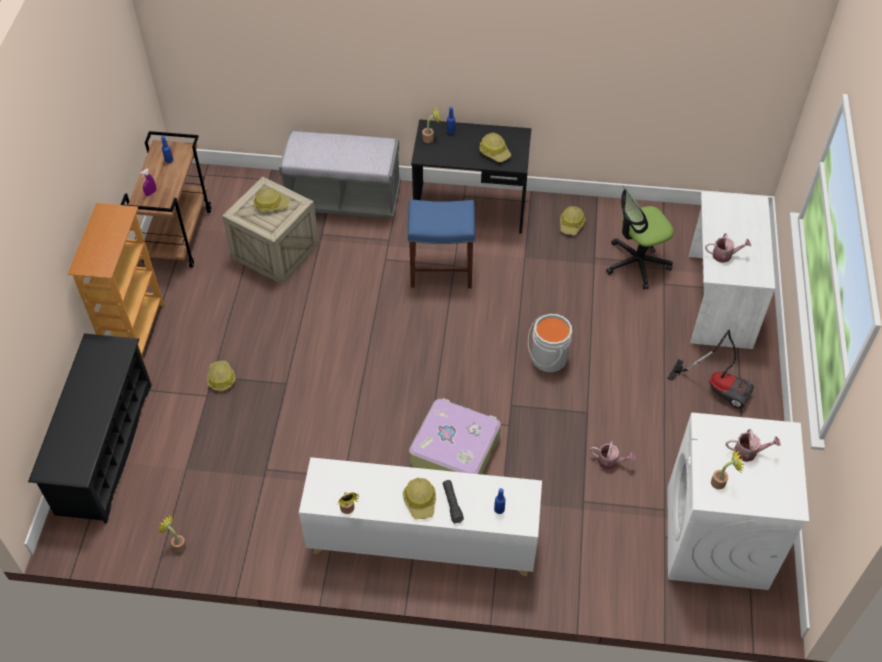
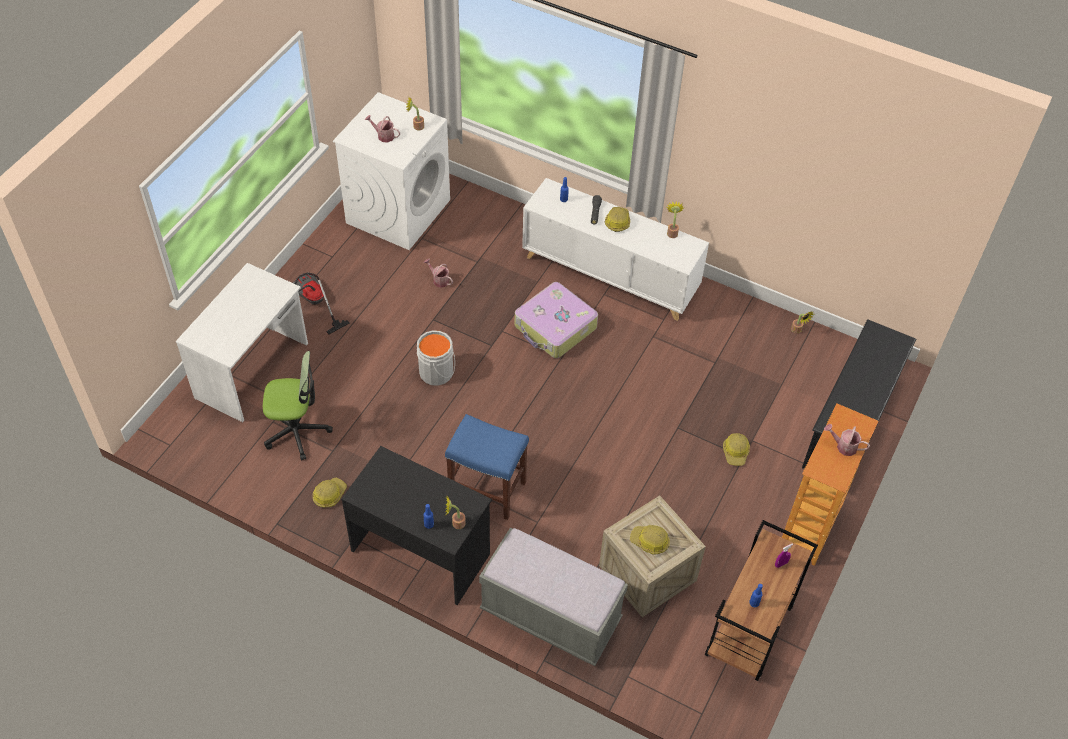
camera: 160 degrees left, 0 degrees up
hard hat [479,133,511,162] -> none
watering can [705,233,751,263] -> watering can moved to [824,424,870,456]

